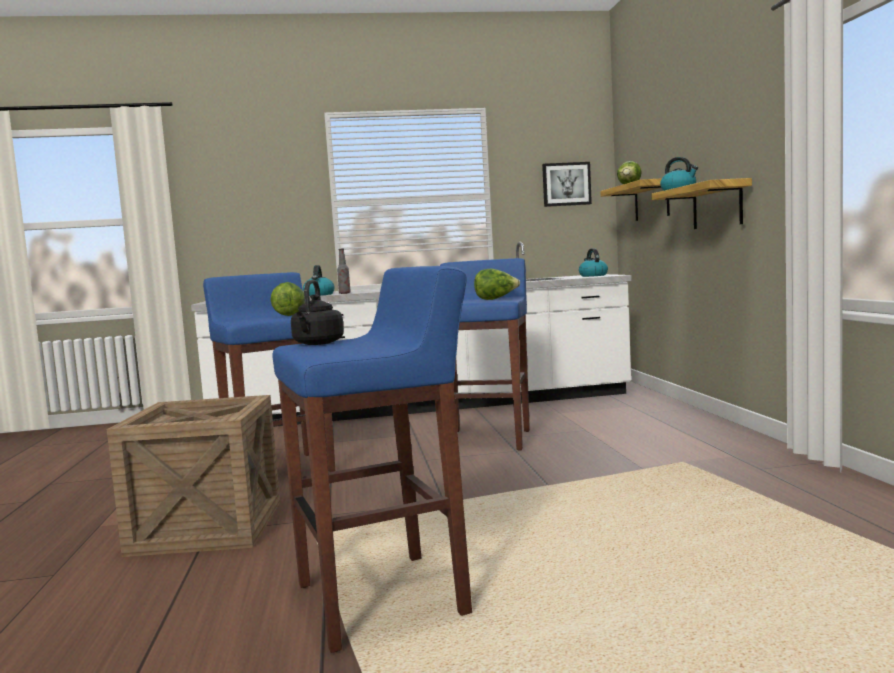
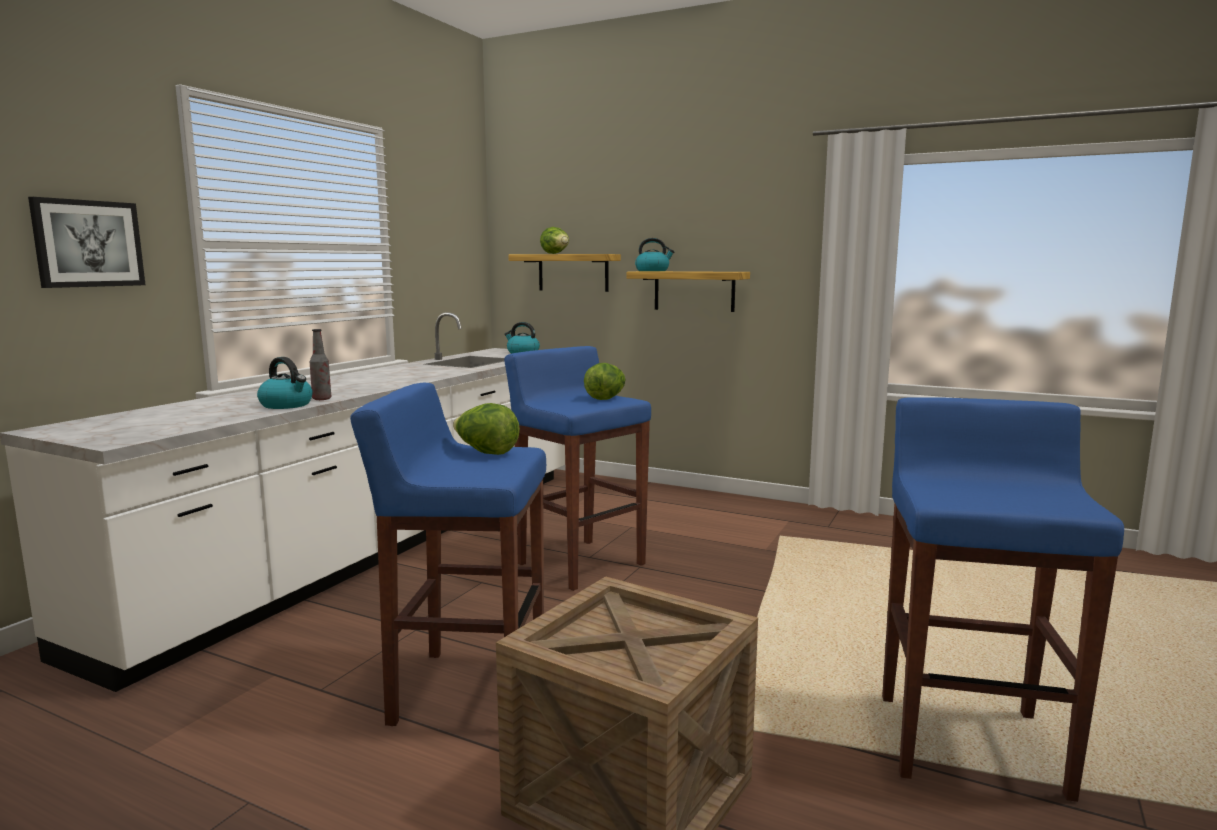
camera: 55 degrees left, 5 degrees up
black kettle [291,280,344,345] -> none
picture [542,162,592,207] -> picture moved to [28,197,145,288]

